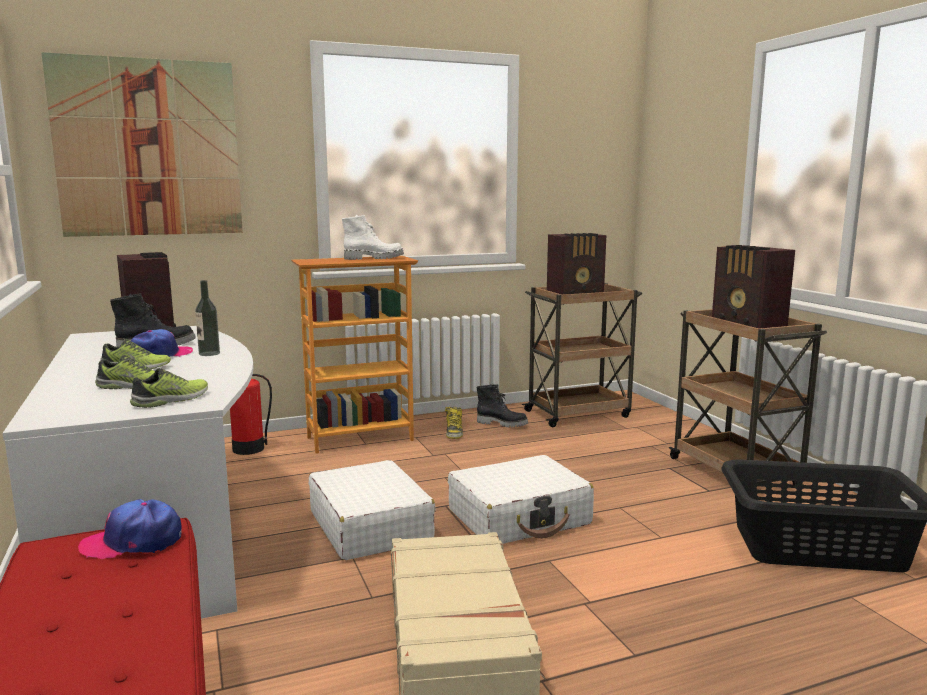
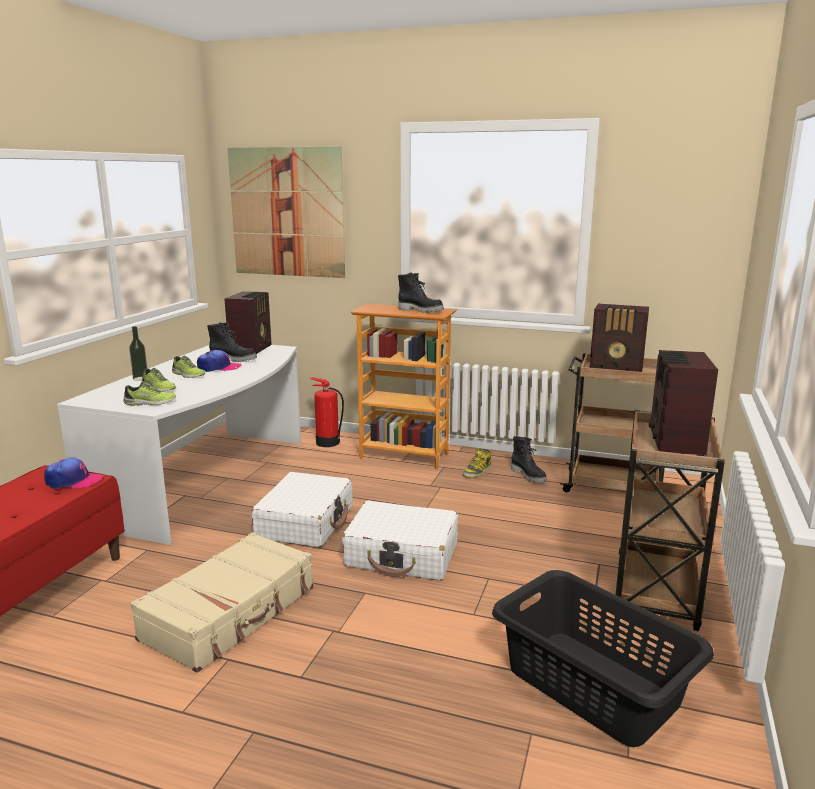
camera: 40 degrees right, 5 degrees up
cap [78,499,182,559] -> cap turned 150 degrees clockwise [44,457,103,489]
bottle [195,280,220,356] -> bottle moved to [129,326,147,381]
white boot [342,215,404,260] -> black boot [398,272,444,313]

